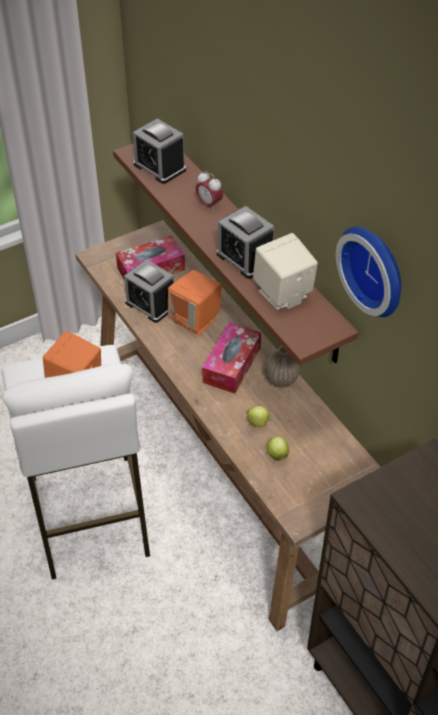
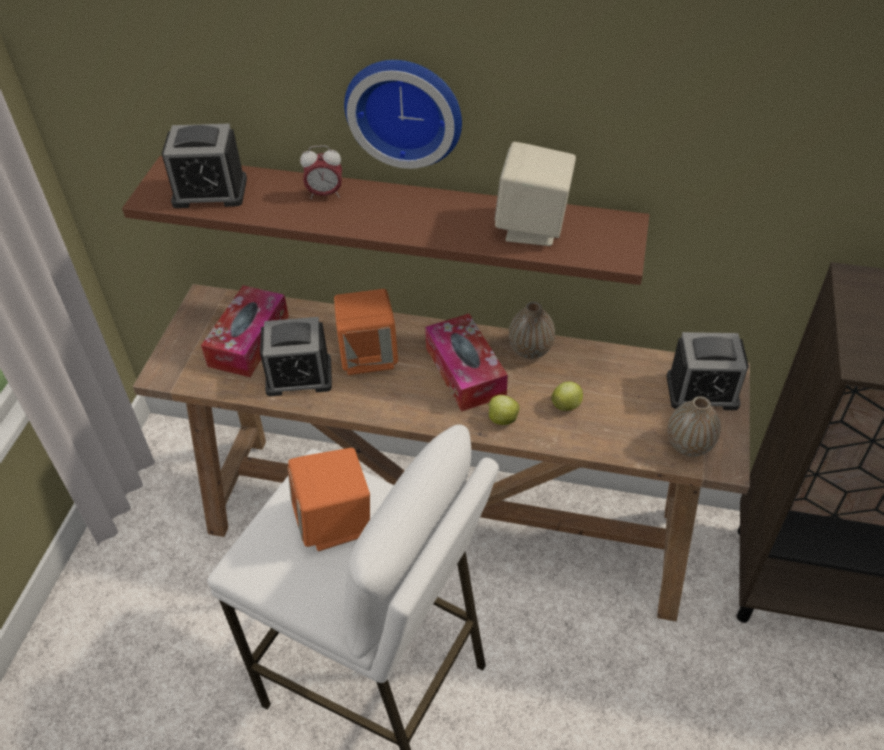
camera: 45 degrees left, 0 degrees up
alarm clock [216,206,274,279] -> alarm clock moved to [667,332,749,410]
apple [266,436,289,461] -> apple moved to [486,395,520,425]
wall clock [336,227,401,317] -> wall clock moved to [344,60,462,169]
none -> vase [667,396,721,457]

